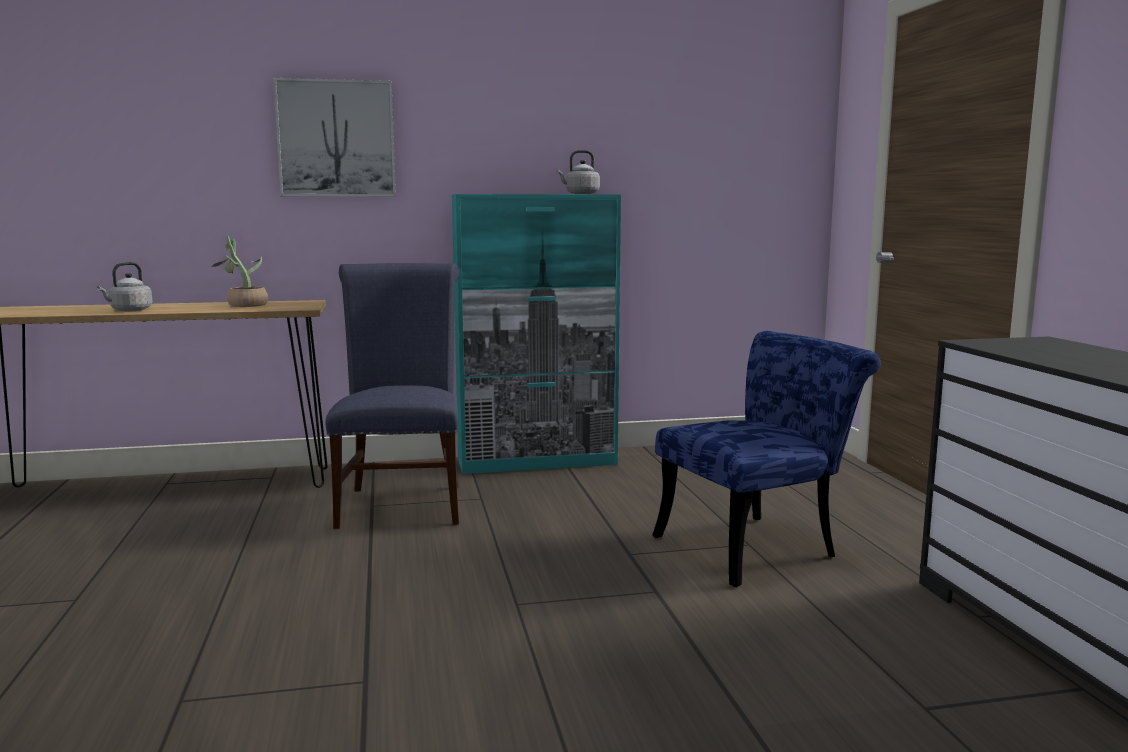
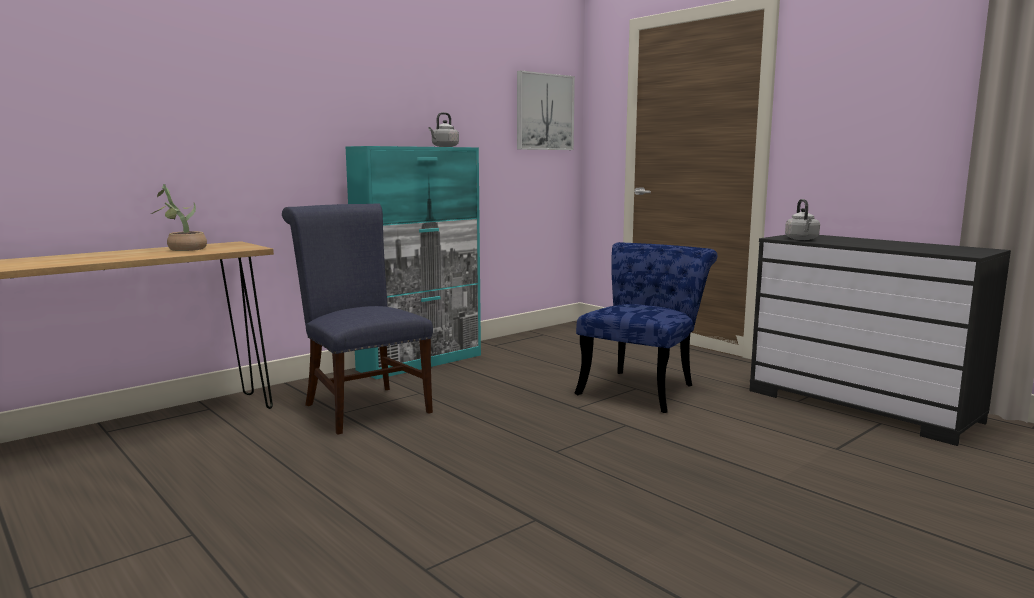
camera: 30 degrees left, 0 degrees up
grey kettle [97,262,153,312] -> grey kettle moved to [785,199,820,240]
picture [273,78,396,197] -> picture moved to [517,71,575,150]

